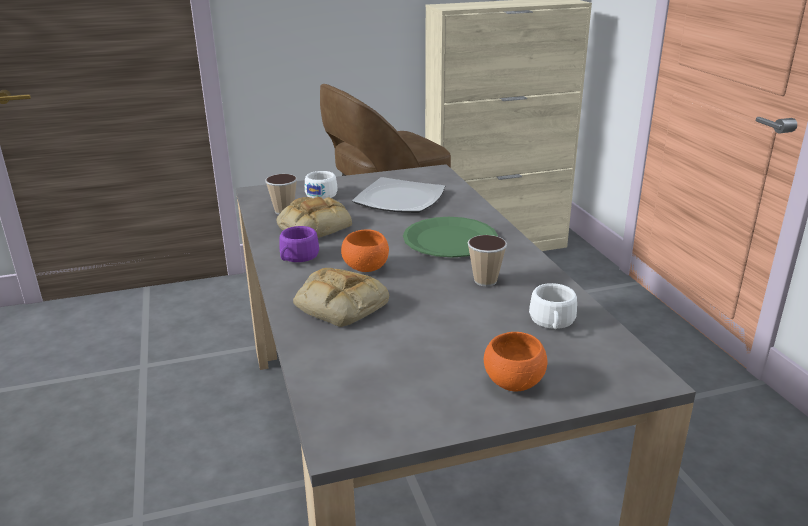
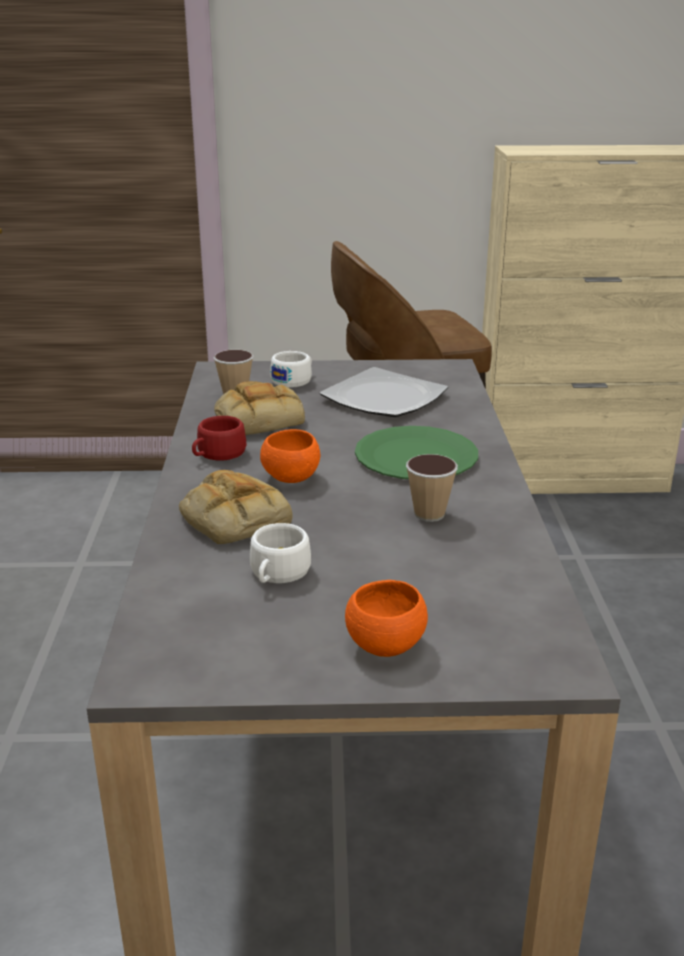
camera: 15 degrees right, 0 degrees up
purple cup [280,226,319,262] -> red cup [192,416,246,461]
white cup [529,283,577,329] -> white cup moved to [250,523,311,583]

